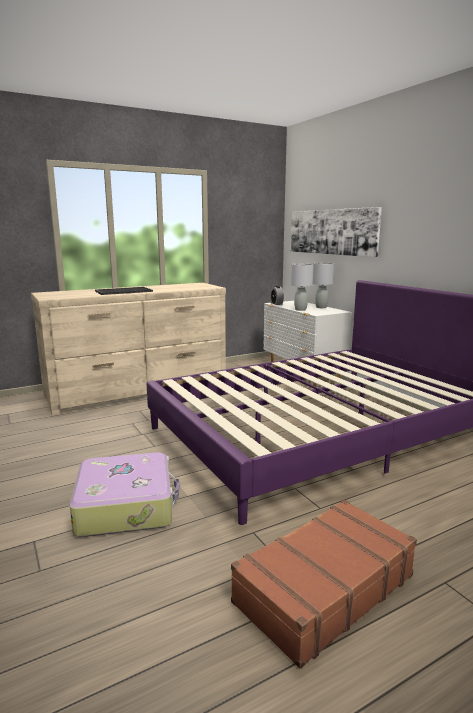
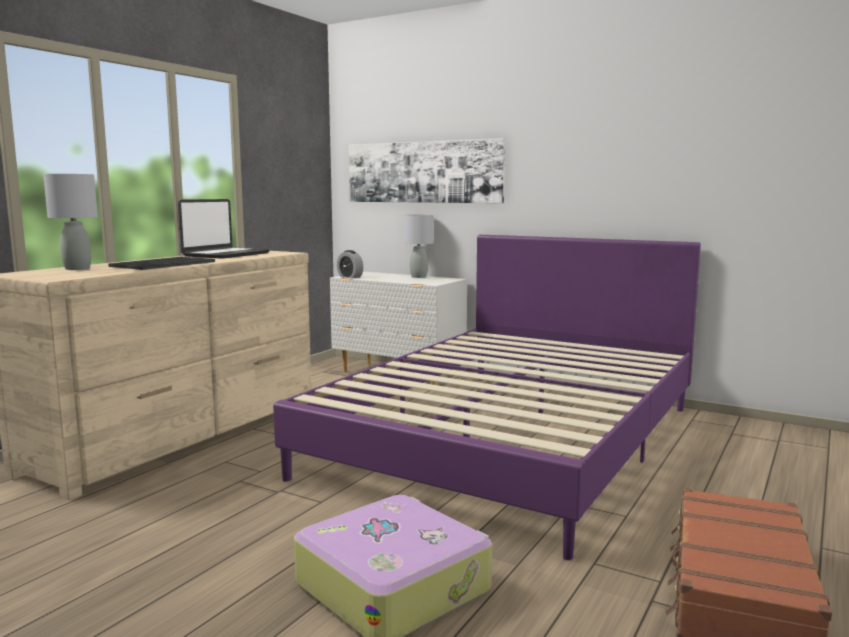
camera: 30 degrees left, 5 degrees down
grey table lamp [291,264,313,311] -> grey table lamp moved to [43,174,98,270]
none -> laptop [178,199,269,259]

